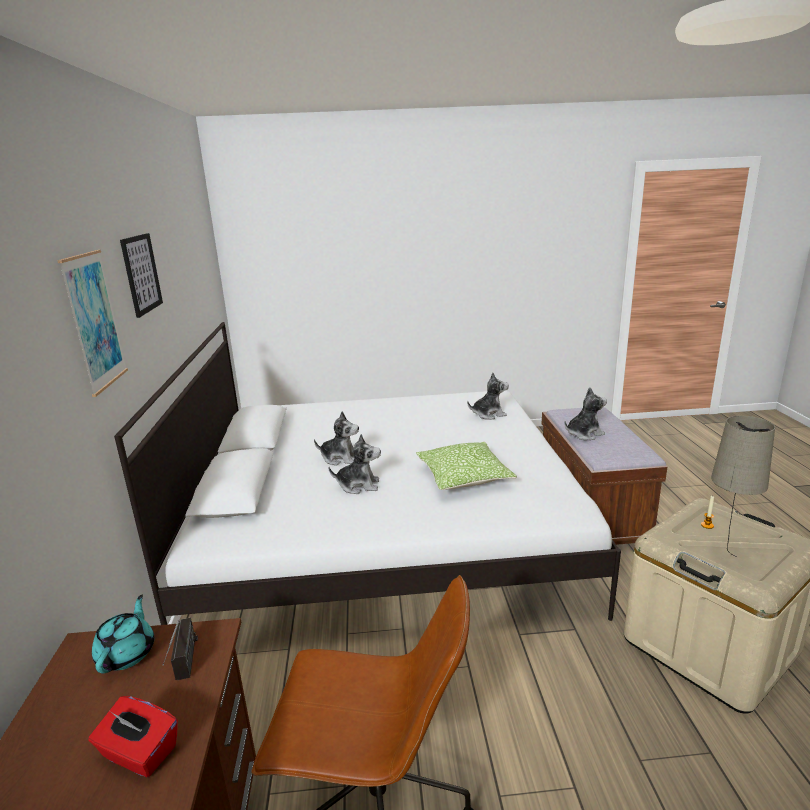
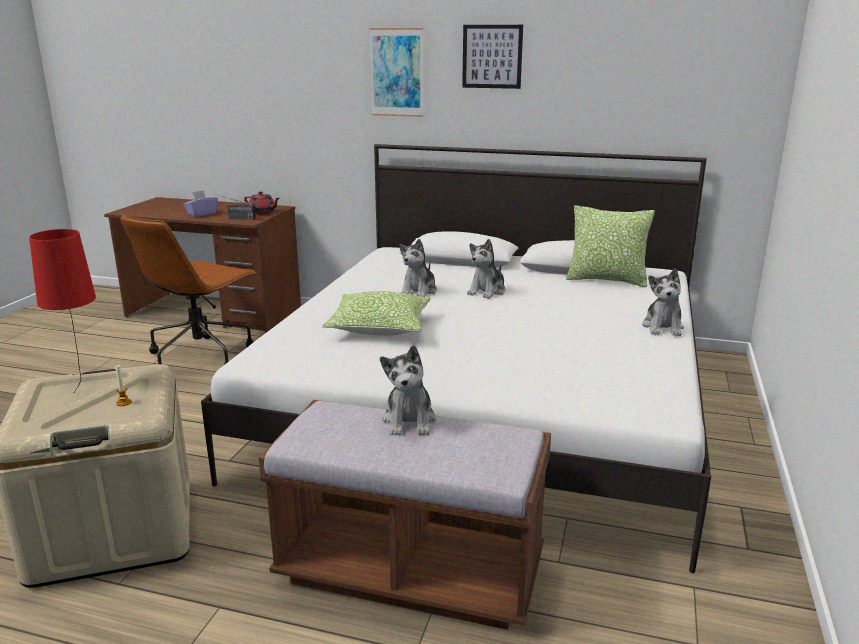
camera: 110 degrees right, 0 degrees up
red tissue box [88,696,178,777] -> purple tissue box [183,190,218,217]
turquoise teapot [92,595,154,673] -> red teapot [244,191,279,214]
plush toy [467,373,509,419] -> plush toy moved to [642,268,684,336]
beige table lamp [711,416,775,557] -> red table lamp [29,229,96,392]
none -> pillow [566,205,655,287]

